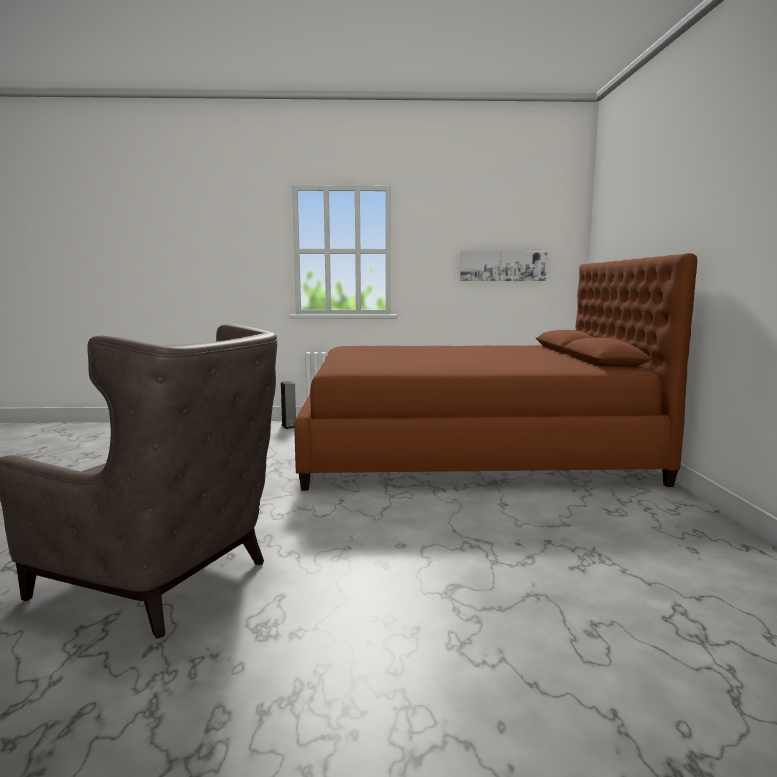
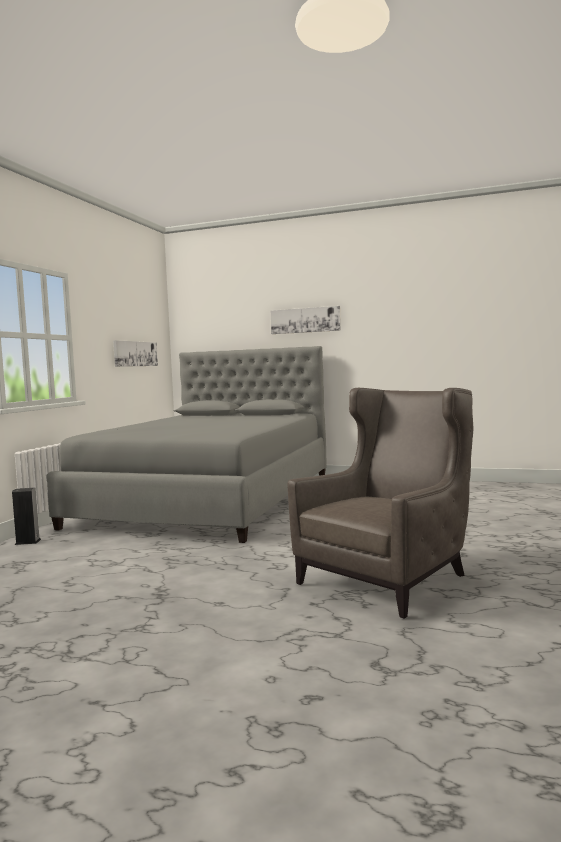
camera: 70 degrees left, 5 degrees down
brown bed [294,253,697,490] -> grey bed [47,346,327,543]
none -> picture [271,306,341,334]

